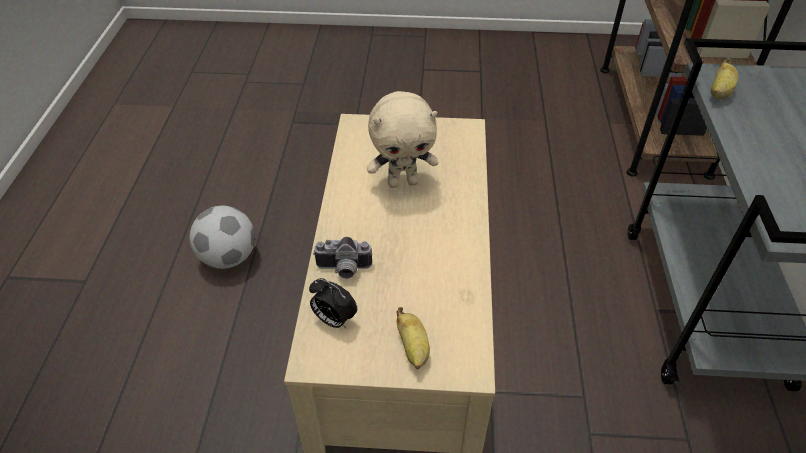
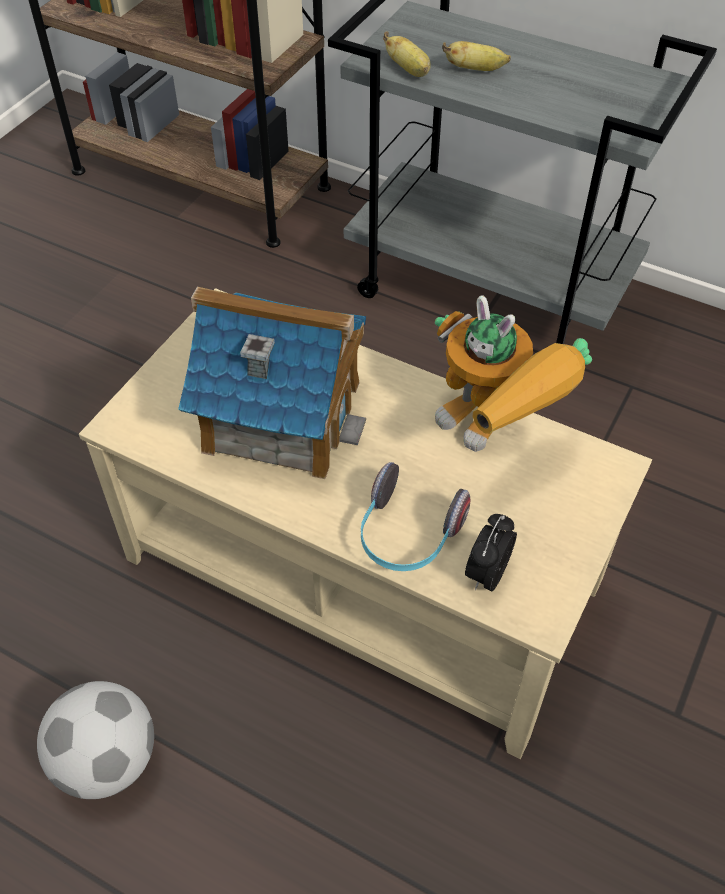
camera: 65 degrees left, 5 degrees up
alarm clock [309,278,357,328] -> alarm clock turned 150 degrees clockwise [465,514,517,591]
camera [313,237,373,279] -> headphones [361,462,470,571]
beige plush toy [367,91,438,188] -> toy house [178,287,366,479]
banana [397,307,430,369] -> banana moved to [442,41,511,71]
none -> toy robot [435,295,592,452]

